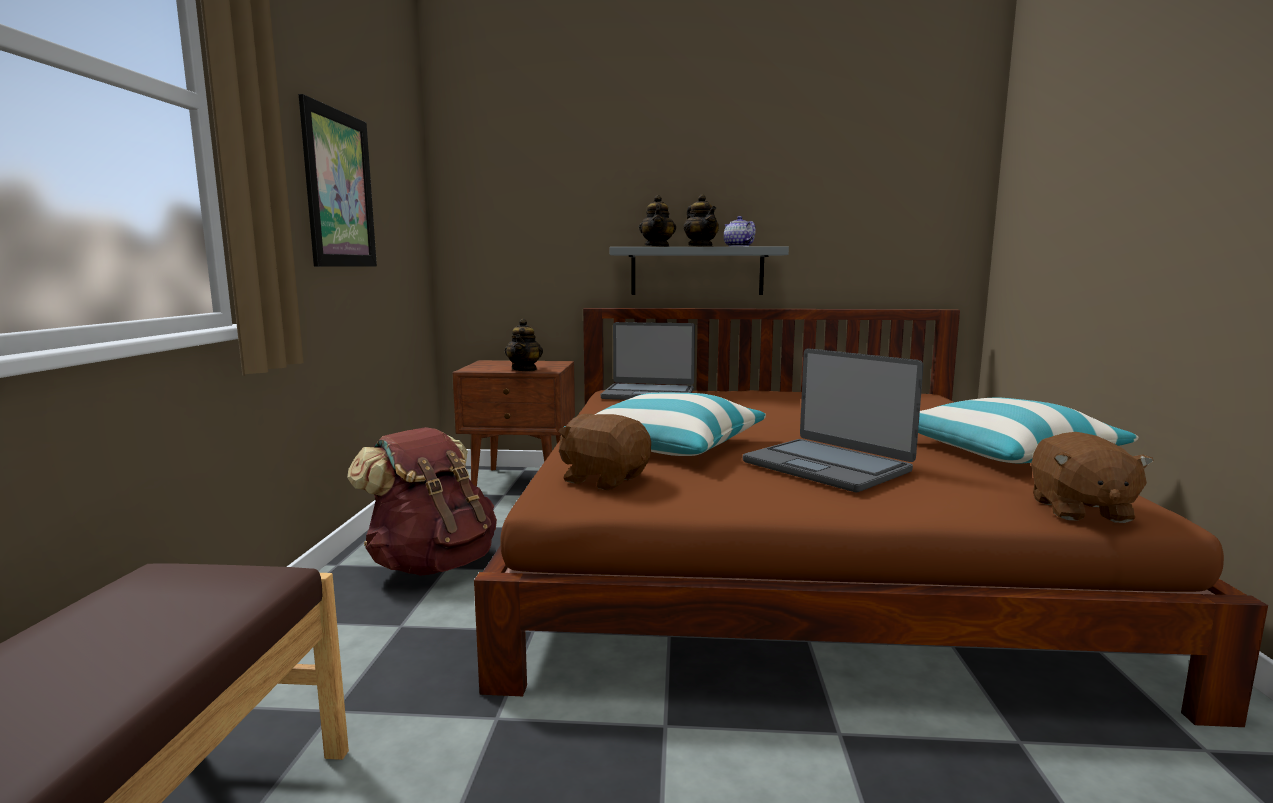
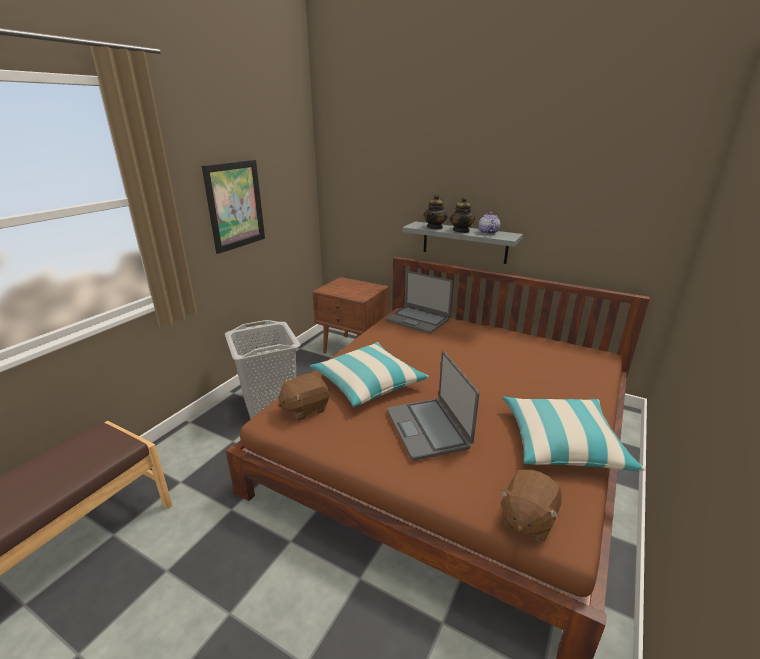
camera: 25 degrees right, 15 degrees up
brown backpack [347,427,497,576] -> grey laundry basket [225,320,300,419]
teapot [505,319,543,371] -> none
brown plush toy [559,414,651,490] -> brown plush toy turned 90 degrees counterclockwise [277,373,329,421]

